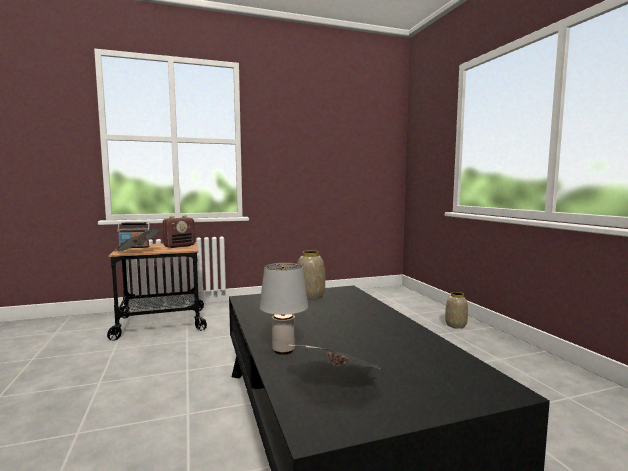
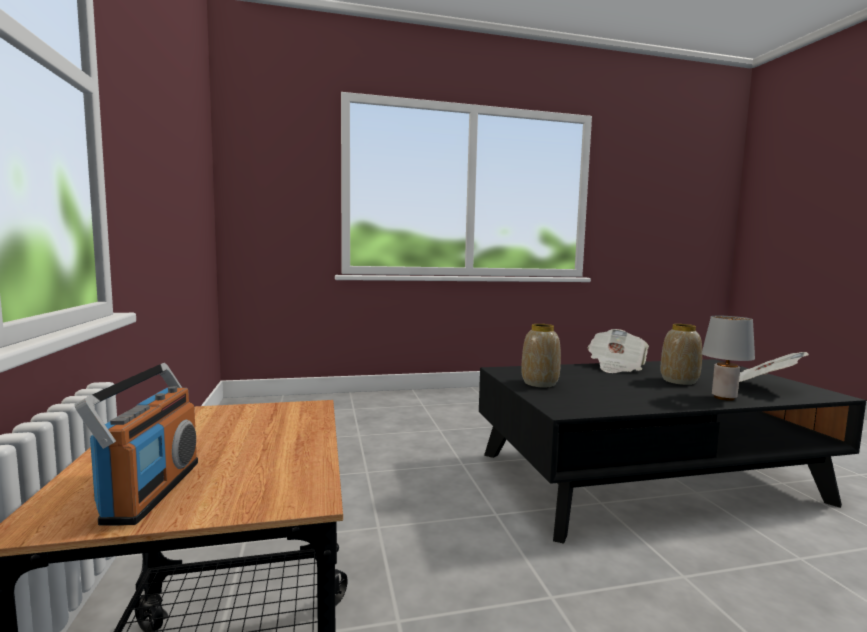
camera: 85 degrees left, 0 degrees up
newspaper [115,228,159,251] -> newspaper moved to [588,329,649,373]
radio [162,216,195,248] -> none
vase [445,292,468,329] -> vase moved to [660,324,702,385]

